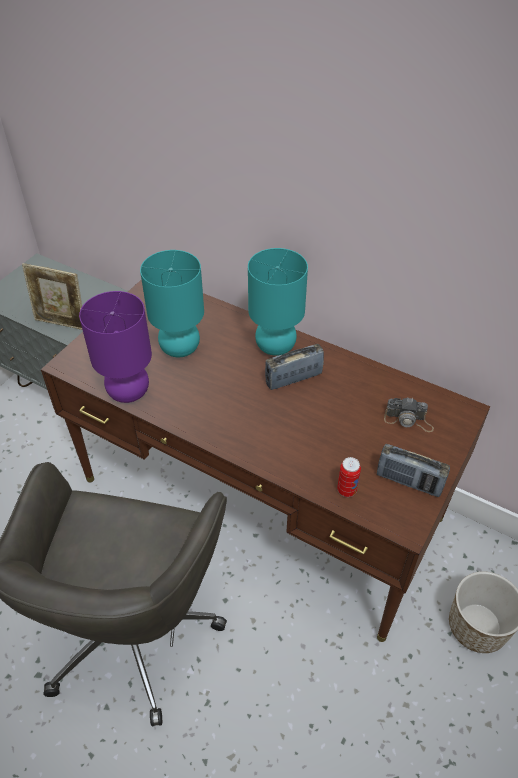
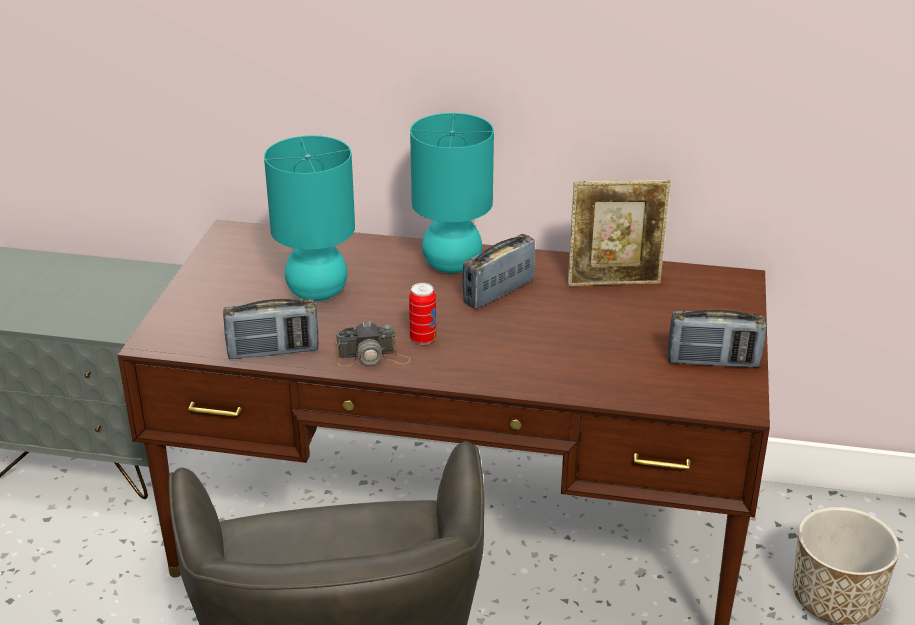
camera: 20 degrees left, 15 degrees down
picture frame [22,263,82,330] -> picture frame moved to [568,180,671,286]
purple table lamp [79,291,152,403] -> radio [223,299,319,359]
can [337,457,361,497] -> can moved to [409,283,436,345]
camera [384,398,434,432] -> camera moved to [336,321,411,367]

